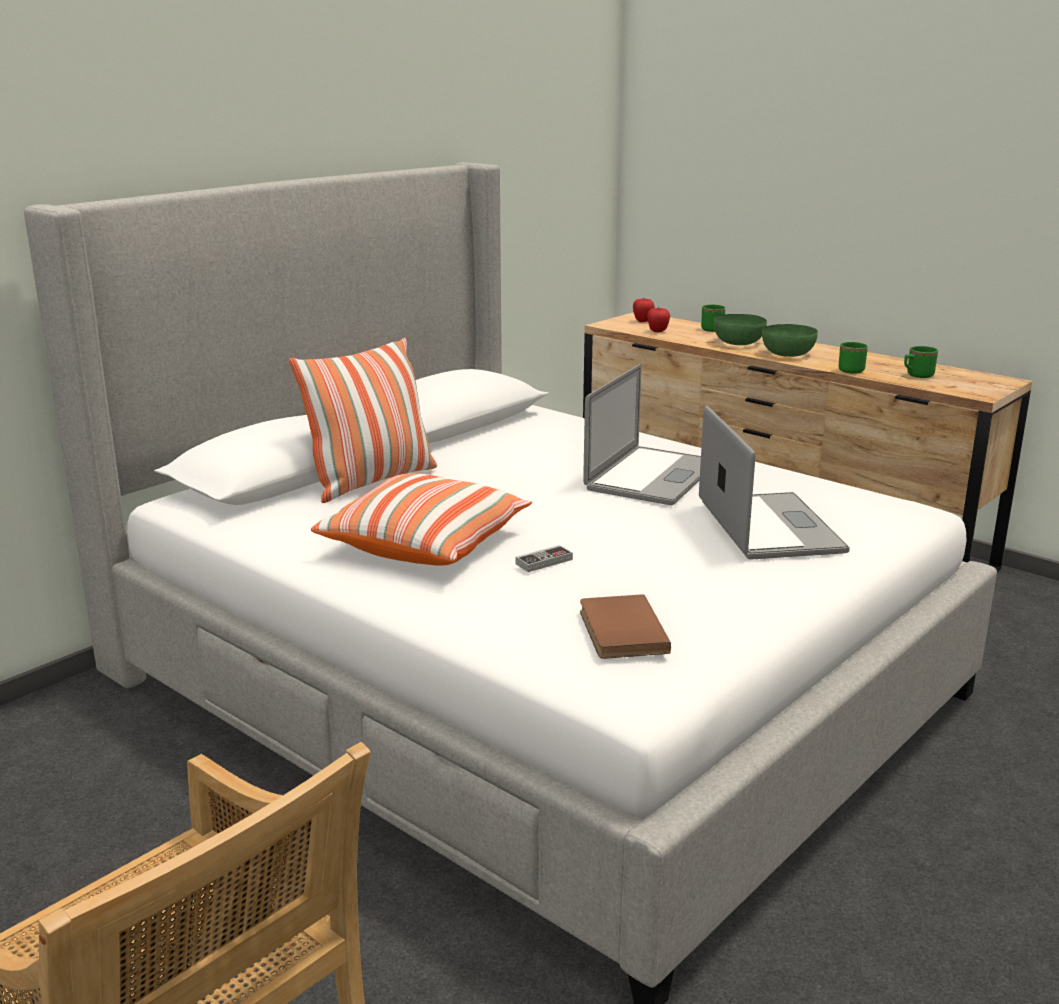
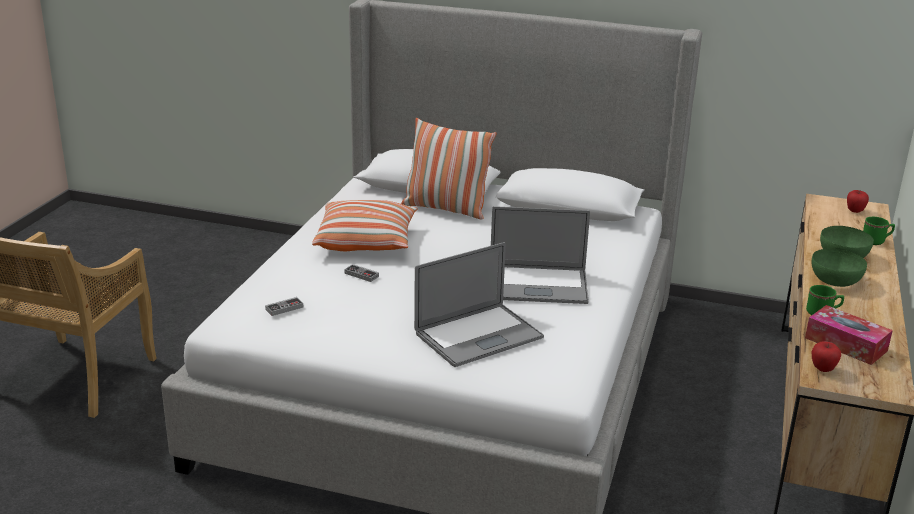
camera: 65 degrees right, 5 degrees up
brown book [580,594,671,659] -> game controller [265,297,303,316]
apple [647,307,670,332] -> apple moved to [812,341,841,372]
green mug [904,346,938,378] -> tissue box [805,305,893,365]

